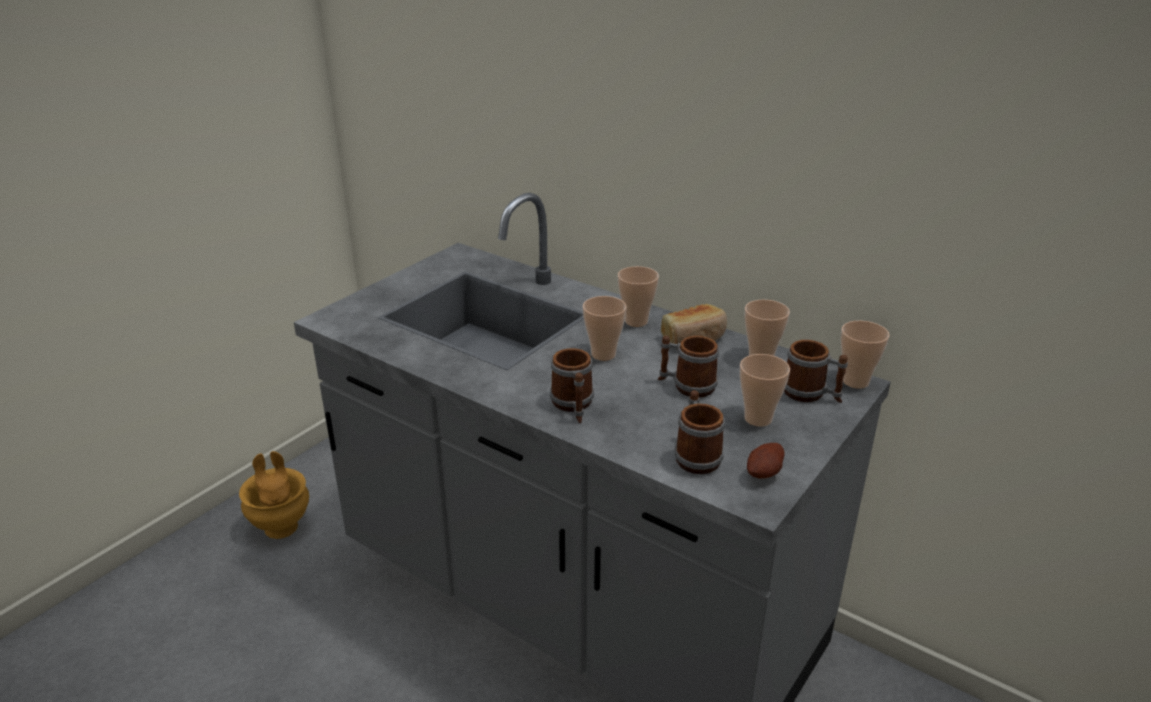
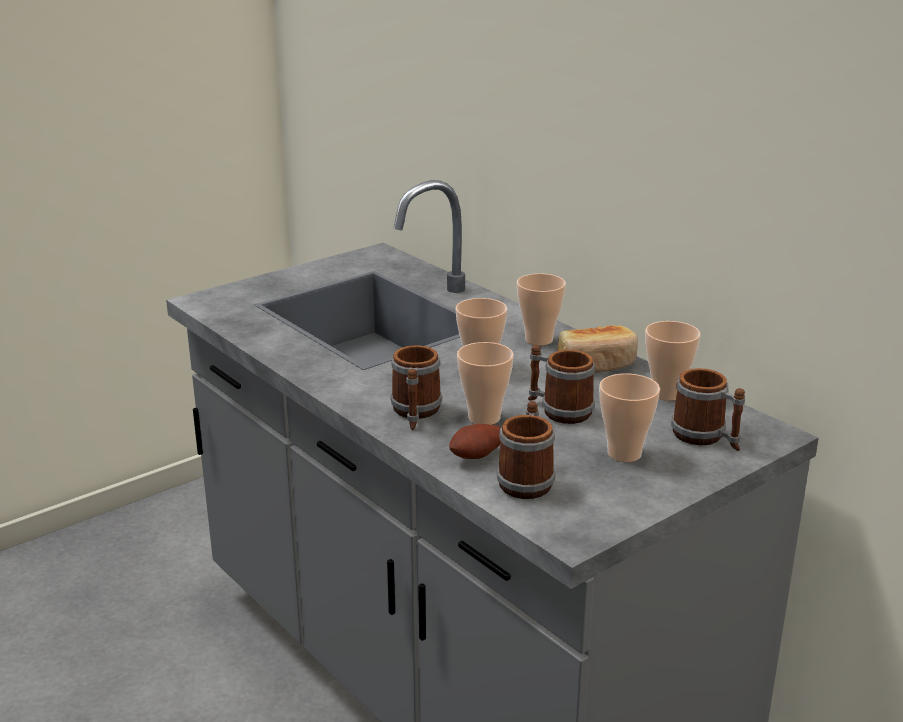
camera: 15 degrees right, 5 degrees down
brown vase [239,451,309,539] -> none
potato [747,443,785,479] -> potato moved to [449,424,501,459]
cup [841,320,890,389] -> cup moved to [457,342,514,425]

